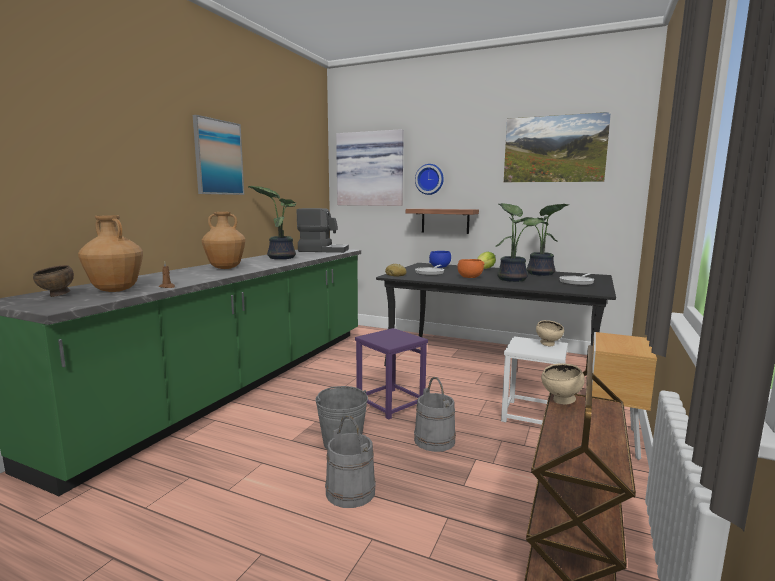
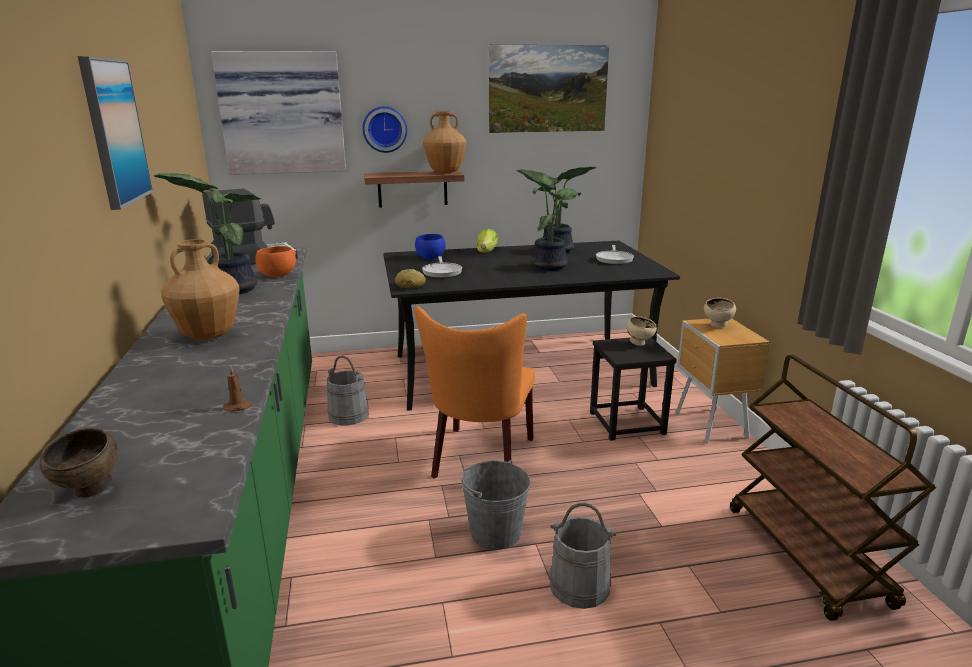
camera: 35 degrees left, 10 degrees up
brown vase [78,215,143,292] -> brown vase moved to [423,111,467,174]
purple stool [355,328,428,420] -> orange chair [415,306,535,479]
grey bucket [414,377,456,452] -> grey bucket moved to [327,356,369,426]
orange bowl [457,259,484,278] -> orange bowl moved to [255,246,296,277]
white stool [501,336,568,425] -> black stool [590,338,677,441]
beige bowl [541,363,585,405] -> beige bowl moved to [704,298,736,328]

